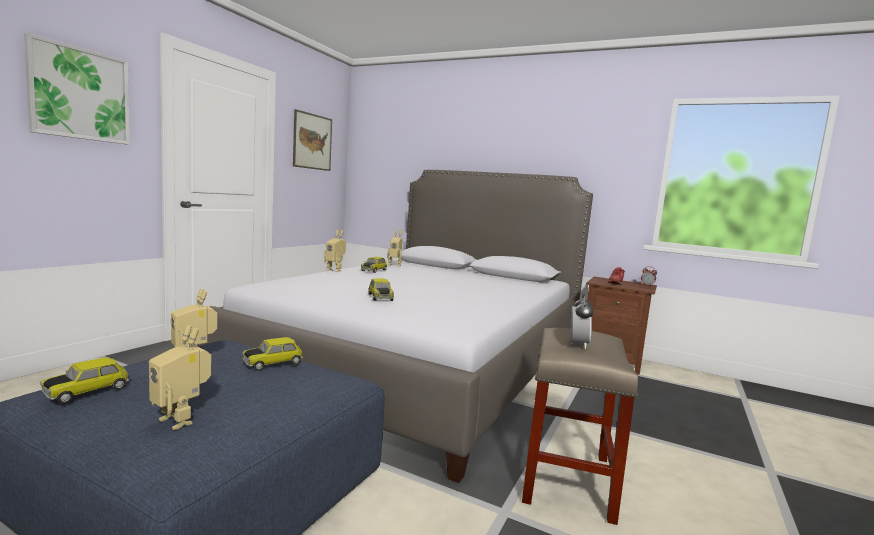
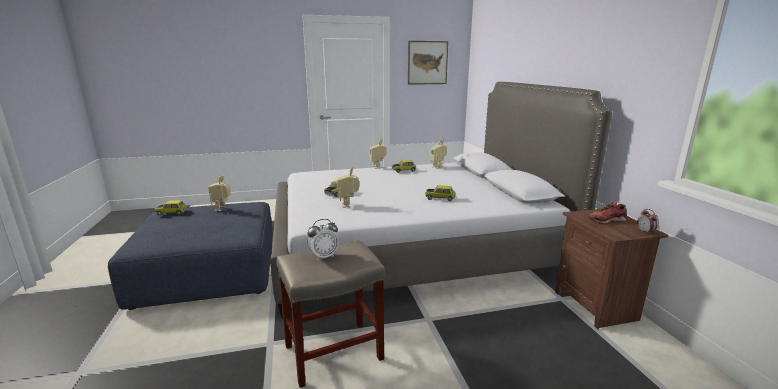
camera: 50 degrees right, 10 degrees up
picture [24,33,130,145] -> none
toy robot [149,325,211,430] -> toy robot moved to [337,166,359,208]
toy car [242,337,303,371] -> toy car moved to [425,185,455,201]

